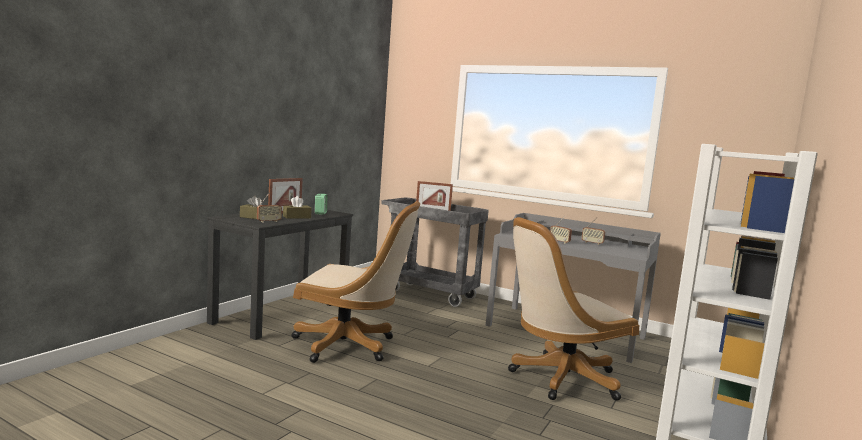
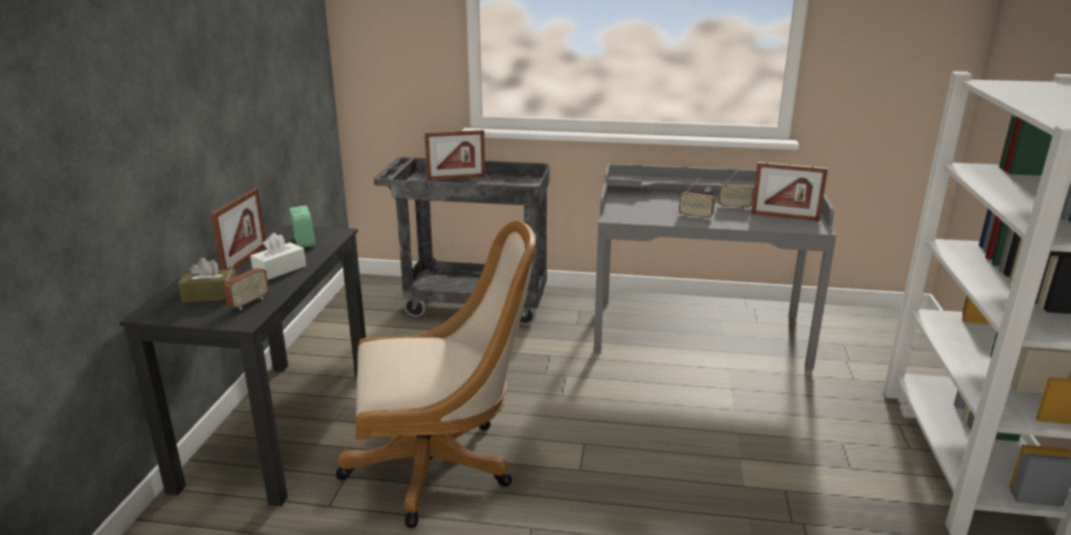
camera: 20 degrees left, 15 degrees up
brown tissue box [283,196,312,218] -> white tissue box [250,233,306,280]
office chair [508,217,639,401] -> none
none -> picture frame [751,162,828,221]

